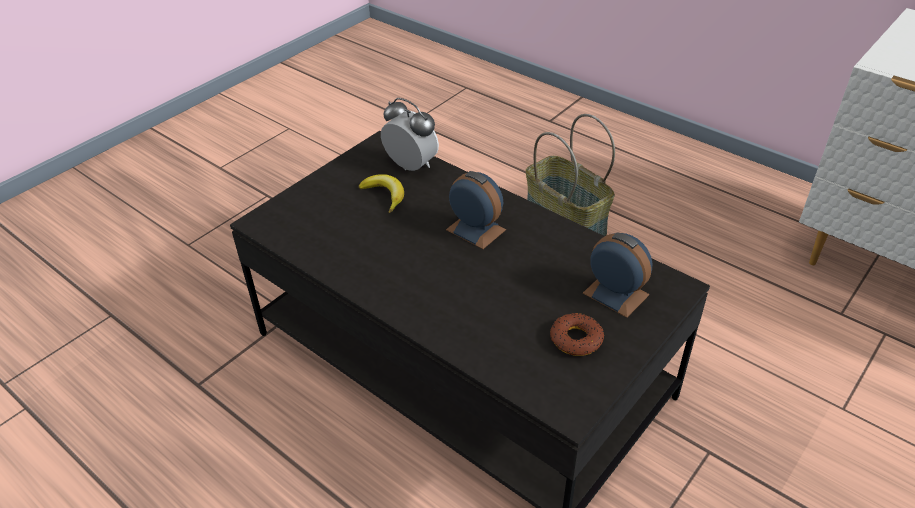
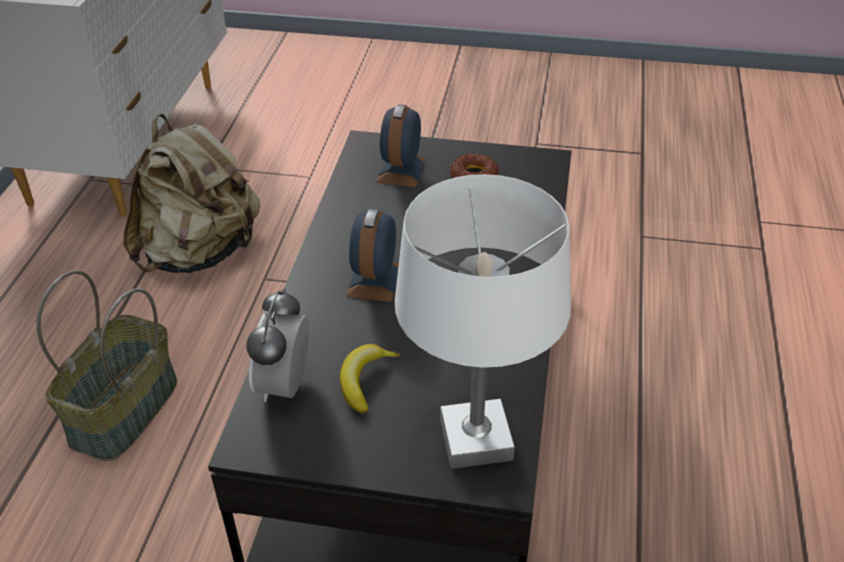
camera: 120 degrees left, 0 degrees up
none -> beige backpack [123,114,261,273]
none -> white table lamp [395,174,571,469]

